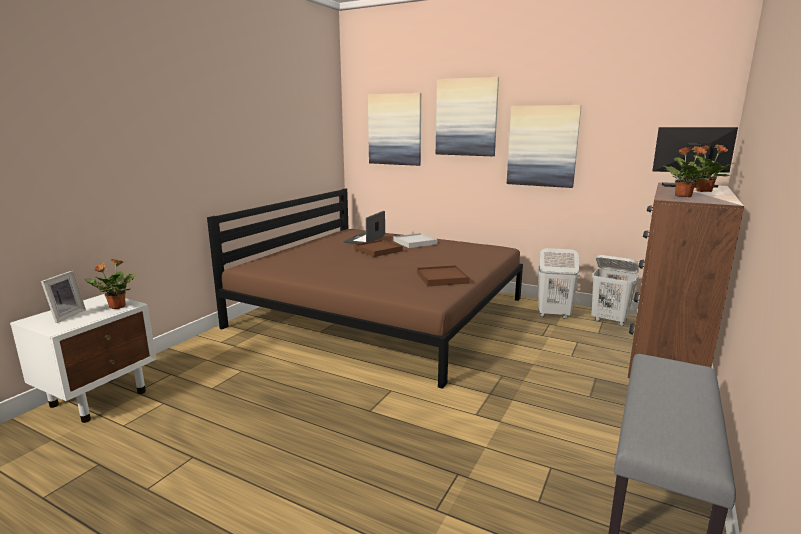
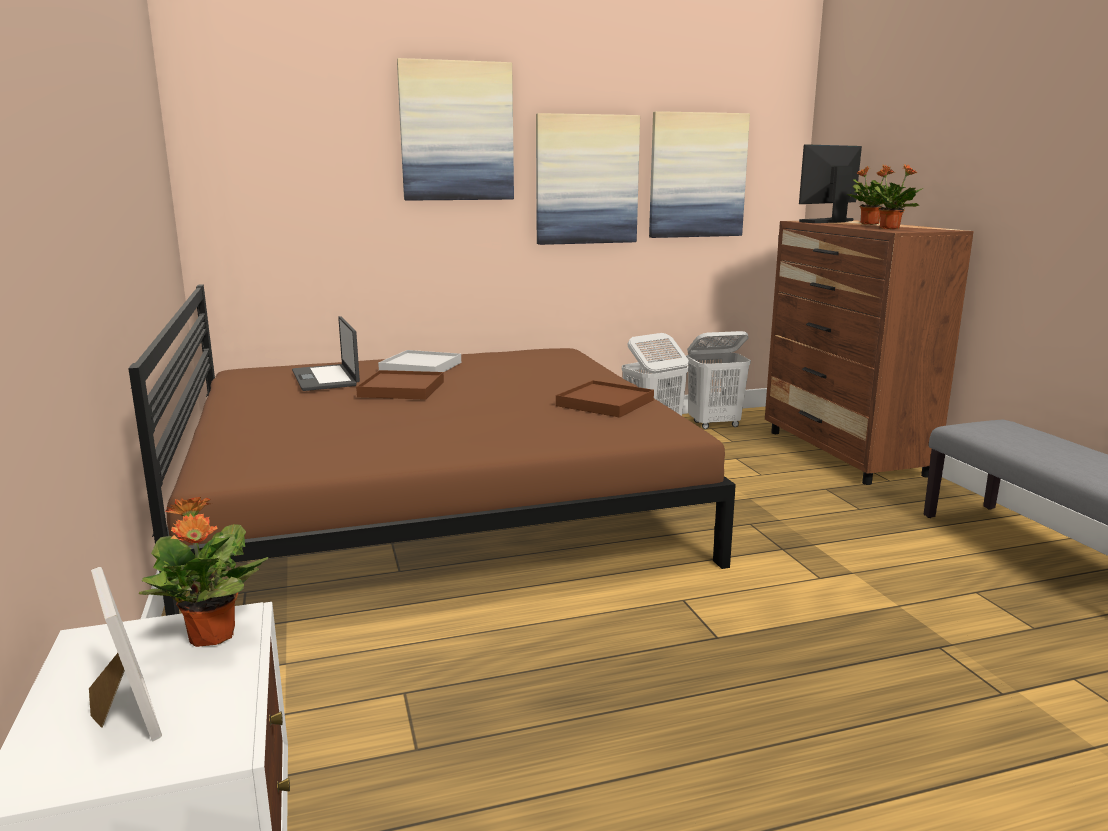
camera: 45 degrees left, 0 degrees up
picture [368,93,421,166] -> picture moved to [649,111,750,238]

